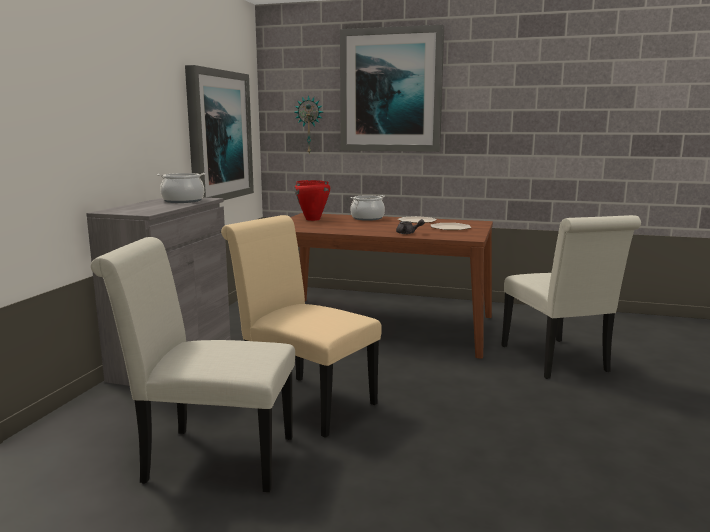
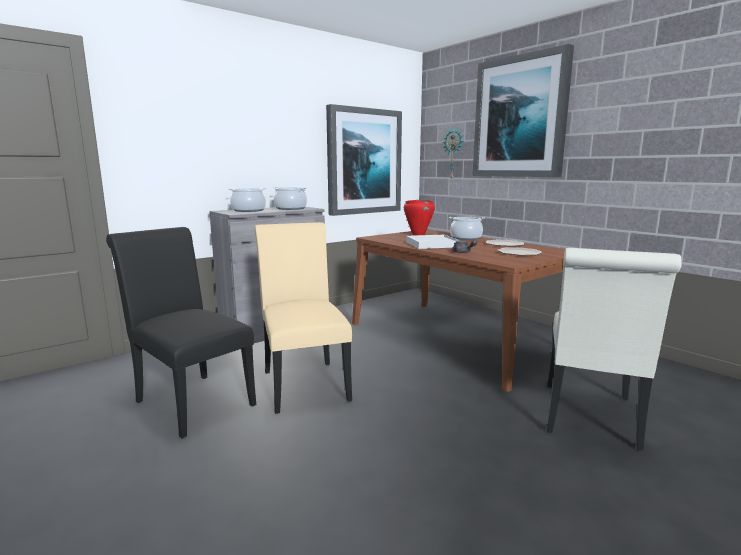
camera: 35 degrees right, 0 degrees up
white chair [91,237,295,492] -> black chair [106,227,256,438]
none -> cooking pot [228,188,267,212]
none -> white tray [406,235,460,249]

